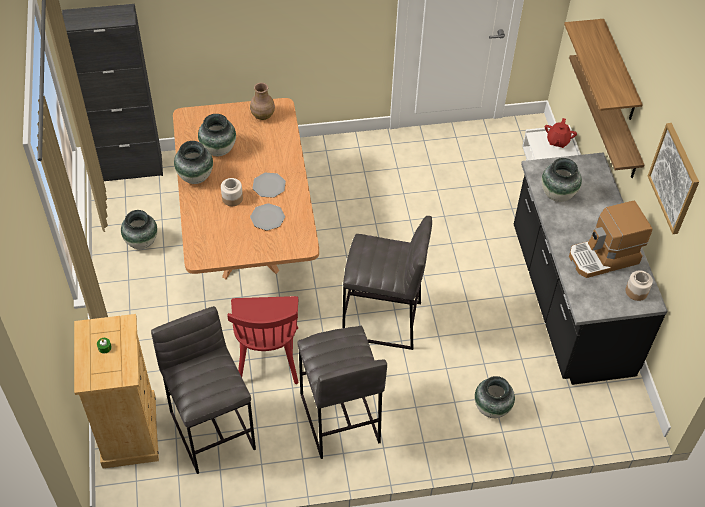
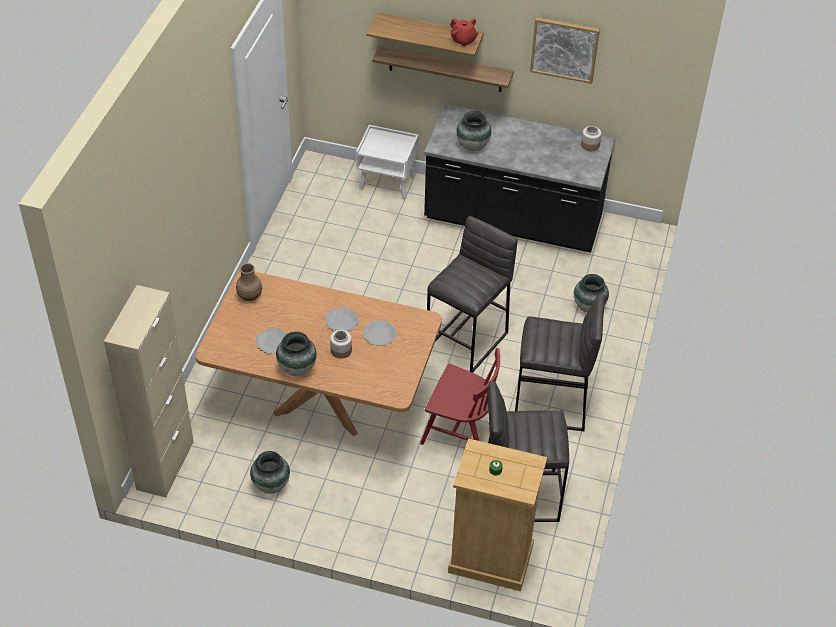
camera: 65 degrees left, 5 degrees down
black cabinet [62,4,163,181] -> beige cabinet [104,285,194,498]
vase [198,114,236,156] -> plate [256,328,287,354]
red teapot [545,118,577,148] -> red teapot moved to [450,18,479,47]
coffee machine [569,201,652,278] -> none

